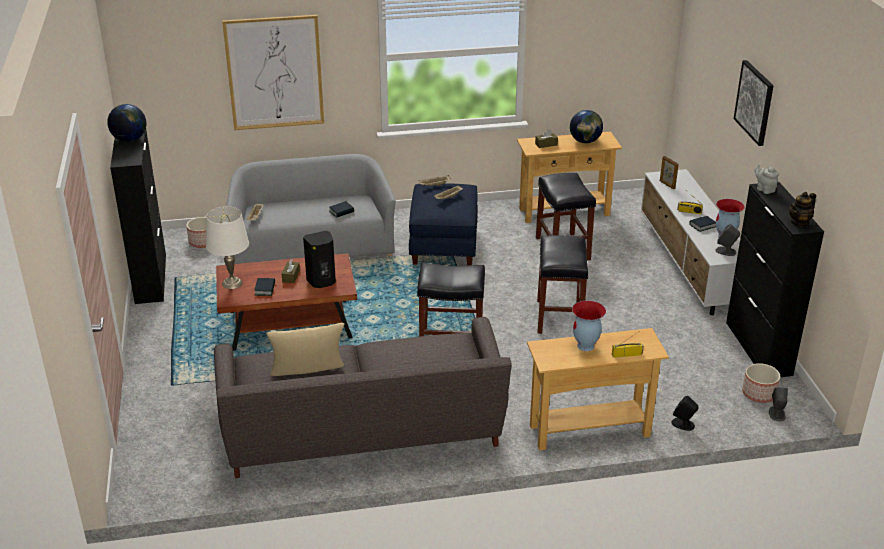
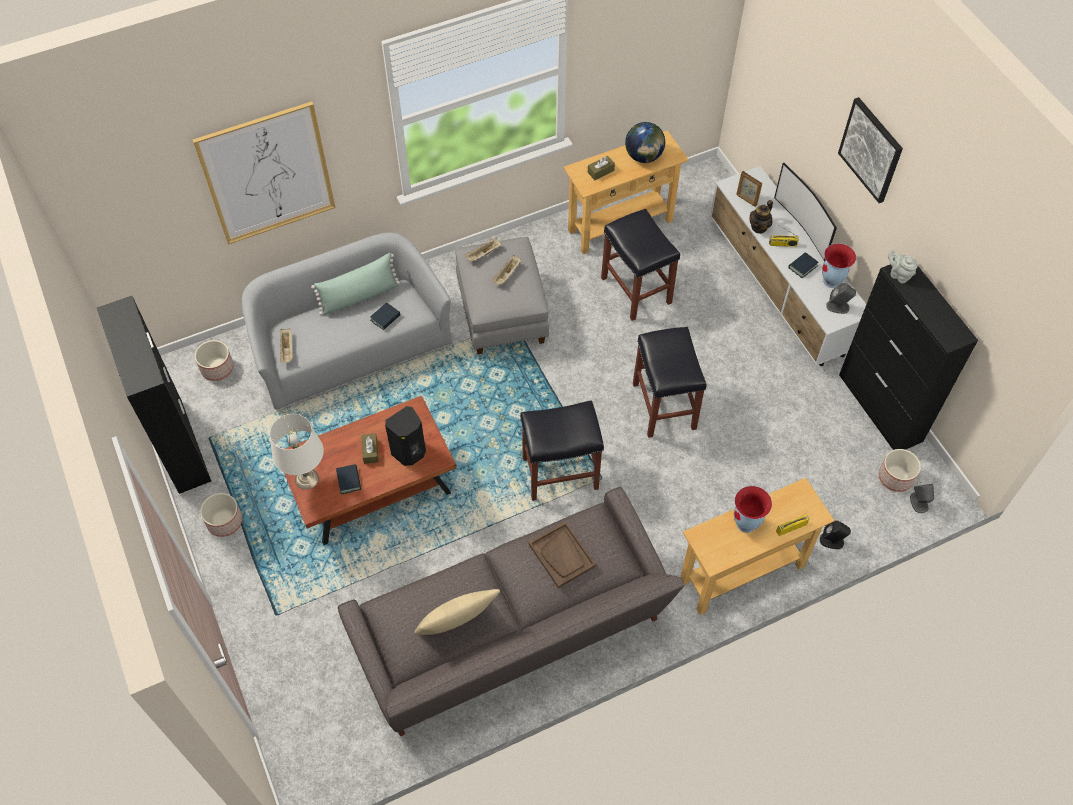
camera: 15 degrees left, 25 degrees up
globe [107,104,146,142] -> none
blue ottoman [409,183,477,265] -> grey ottoman [455,237,549,354]
teapot [789,192,816,227] -> teapot moved to [750,200,773,234]
none -> planter [200,493,242,537]
none -> green pillow [311,253,400,315]
none -> brown tray [528,521,596,588]
none -> television [774,163,837,262]

